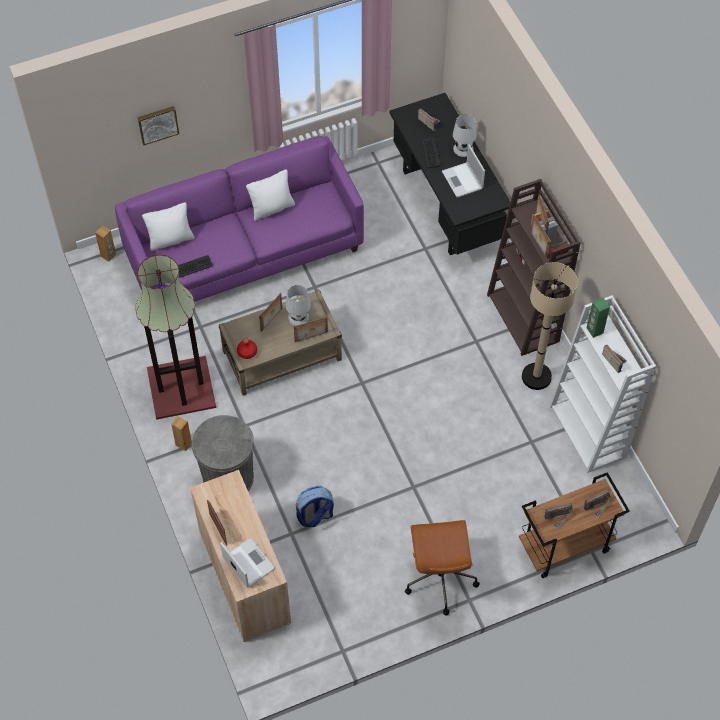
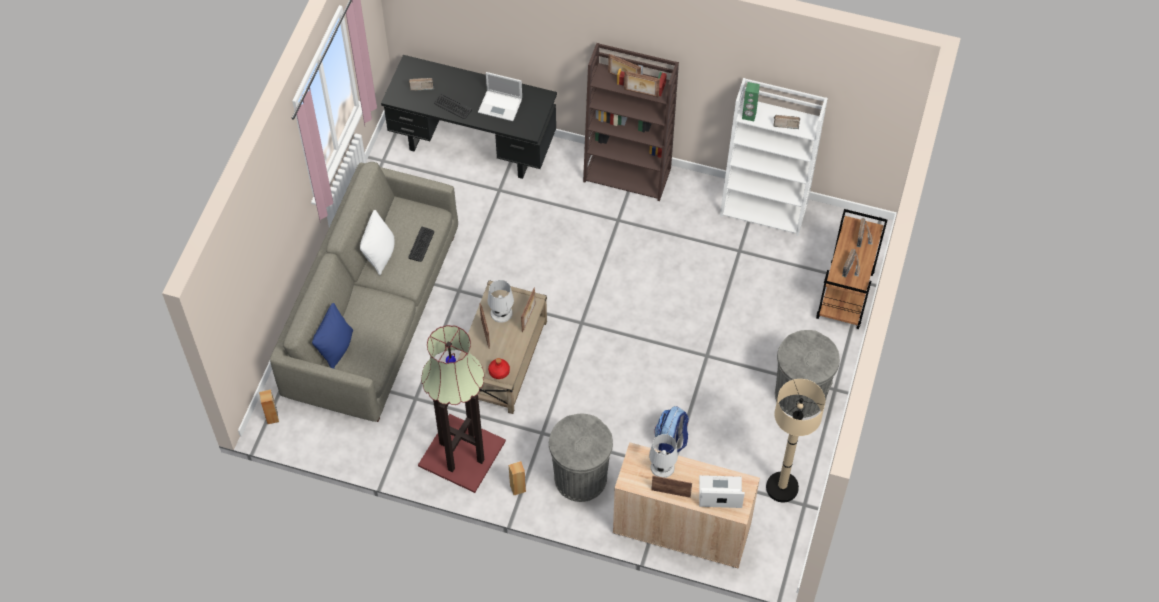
camera: 50 degrees left, 0 degrees up
purple sofa [115,136,364,302] -> grey sofa [270,162,458,422]
picture [138,106,179,145] -> none
white pillow [142,202,194,251] -> blue pillow [312,303,353,368]
keyboard [178,255,213,278] -> keyboard moved to [409,227,434,262]
brown office chair [405,520,480,616] -> grey trash can [775,330,840,418]
white table lamp [453,114,477,157] -> white table lamp moved to [649,434,678,478]
beige floor lamp [522,262,578,390] -> beige floor lamp moved to [766,379,825,502]

